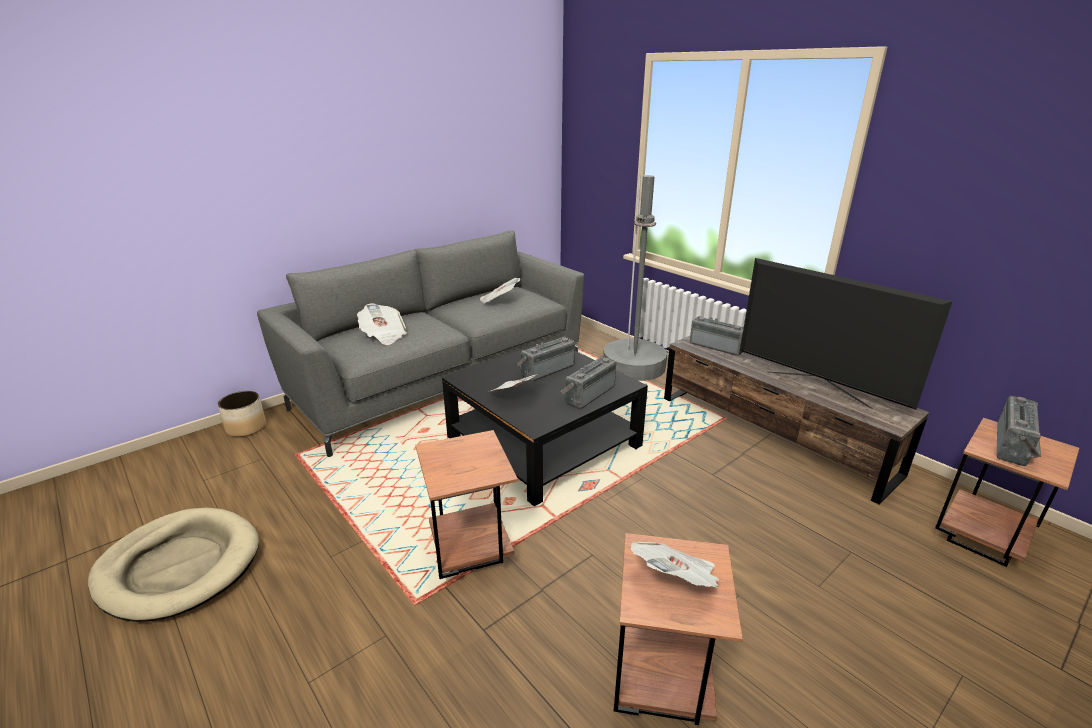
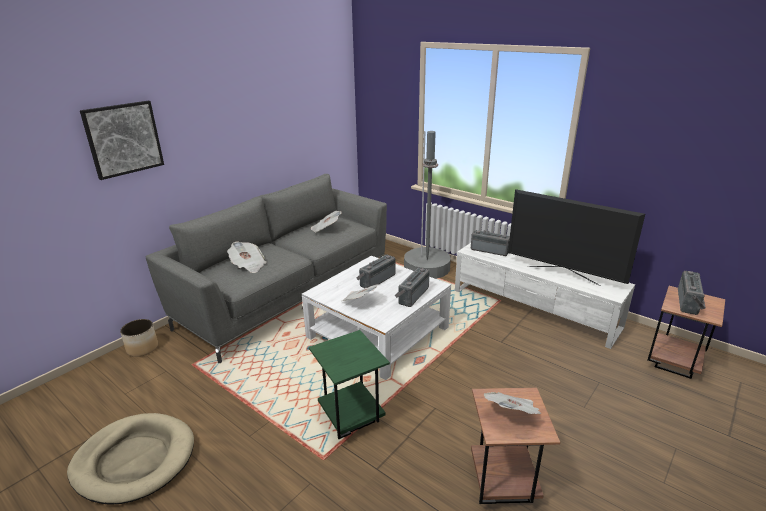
camera: 10 degrees left, 0 degrees up
brown side table [416,430,518,579] -> green side table [309,330,390,439]
black coffee table [442,339,648,506] -> white coffee table [302,256,451,380]
brown tv stand [664,336,929,505] -> white tv stand [455,243,635,349]
none -> picture [80,101,164,180]

